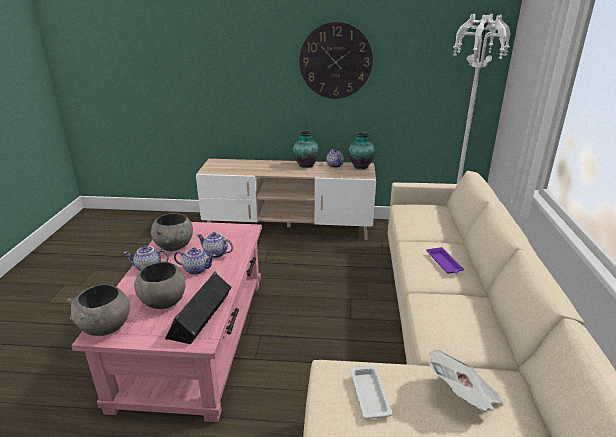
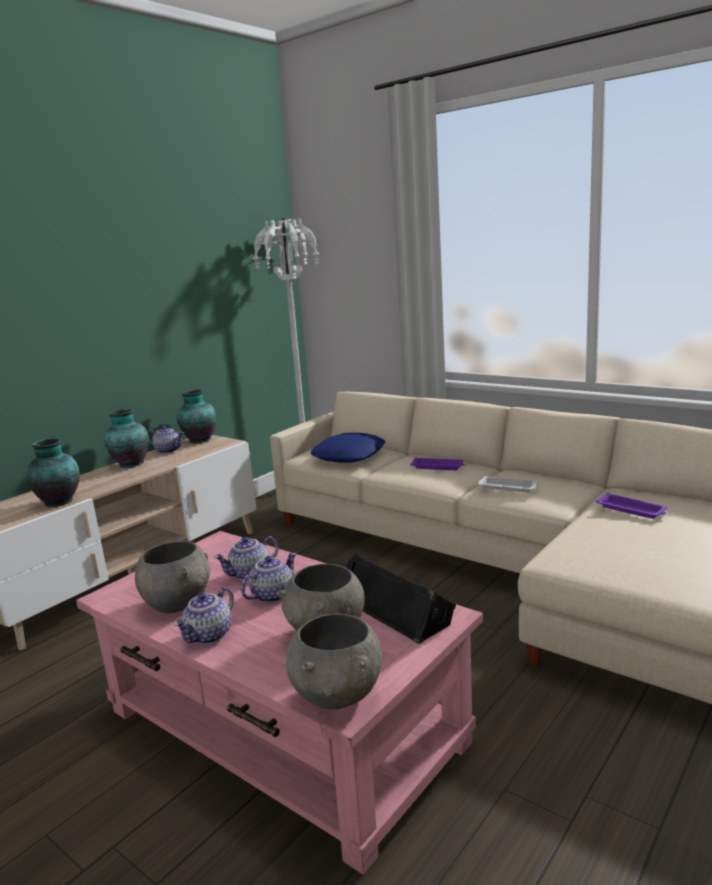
camera: 55 degrees left, 10 degrees down
wall clock [299,22,373,99] -> none
white tray [350,365,392,419] -> white tray moved to [478,476,538,493]
newspaper [428,350,505,411] -> purple tray [596,493,667,519]
none -> vase [26,438,80,507]
none -> blue pillow [311,433,385,463]

